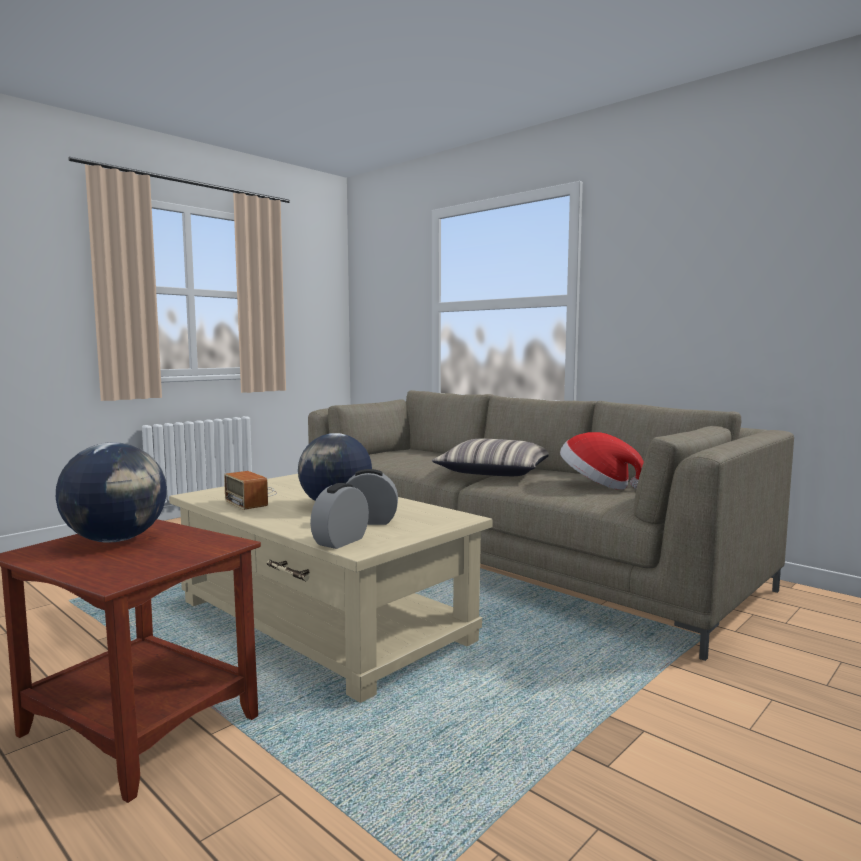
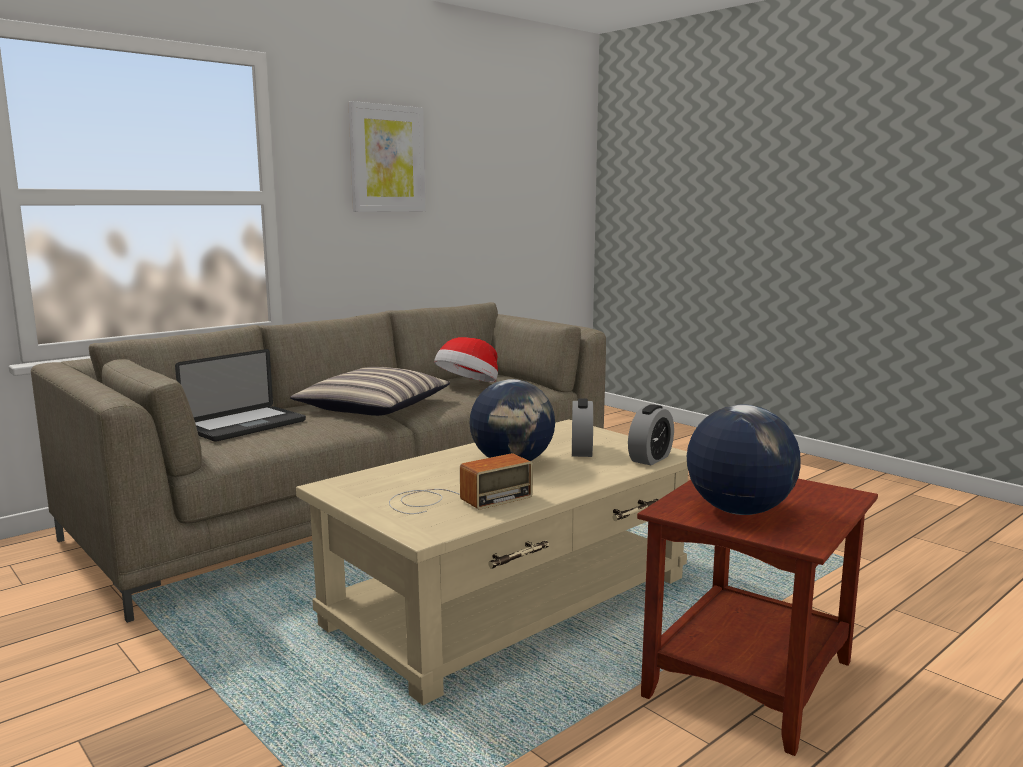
camera: 85 degrees left, 5 degrees up
alarm clock [310,483,369,549] -> alarm clock turned 90 degrees counterclockwise [628,404,674,465]
none -> laptop [175,349,306,442]
none -> picture [348,101,426,212]

